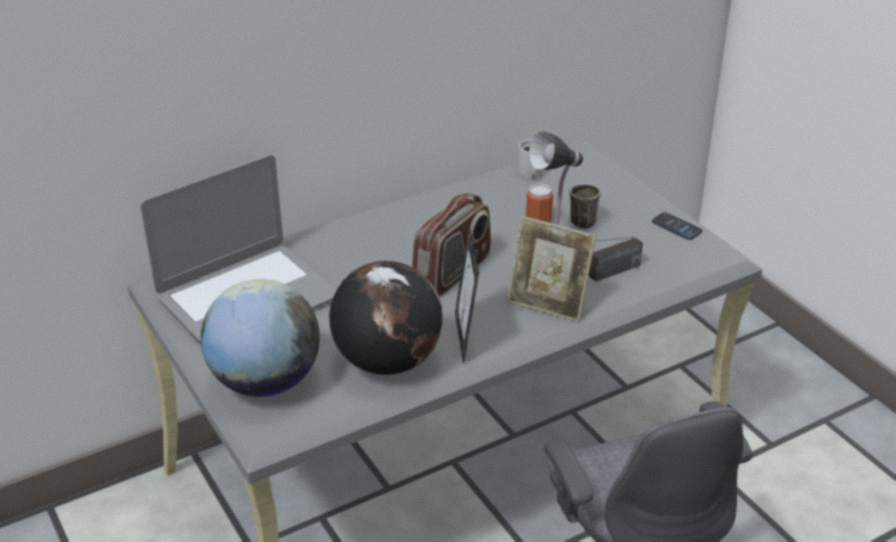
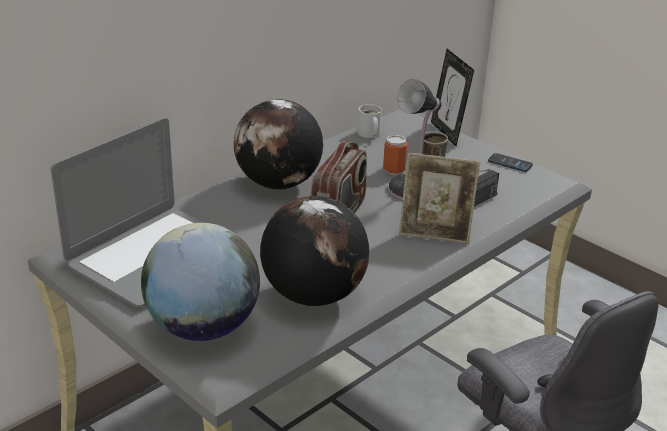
camera: 15 degrees left, 5 degrees down
picture frame [455,225,479,364] -> picture frame moved to [431,49,474,146]
none -> globe [234,99,323,190]

